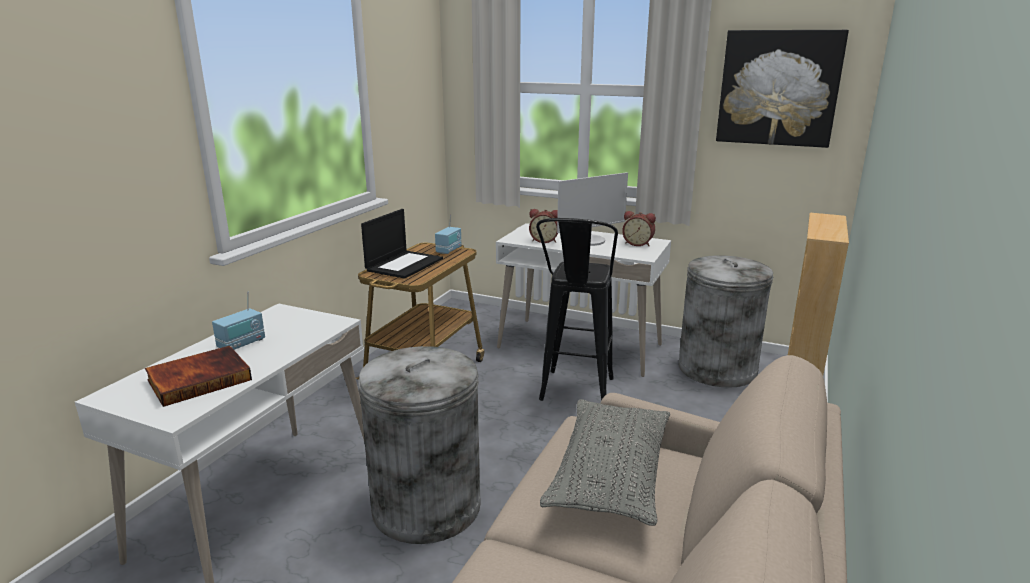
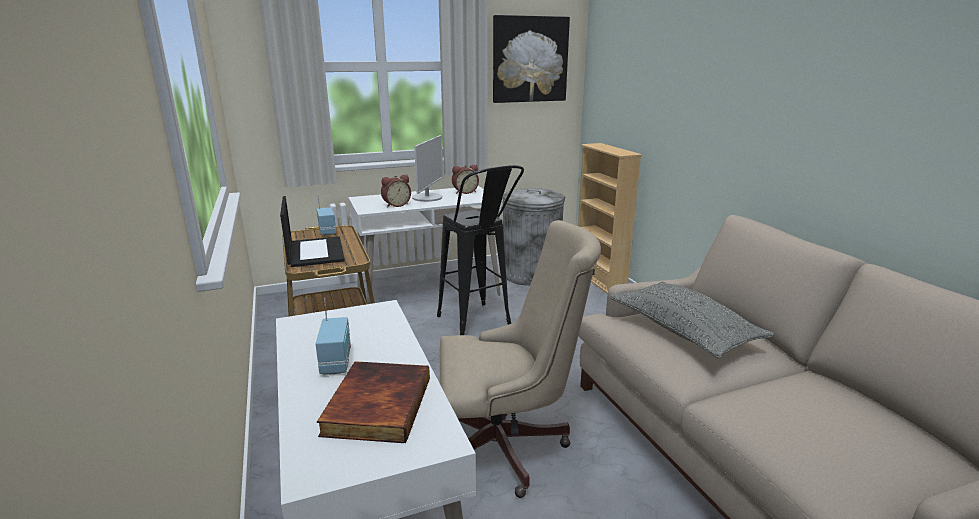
camera: 45 degrees left, 0 degrees up
grey trash can [358,346,481,544] -> beige office chair [440,220,601,498]

